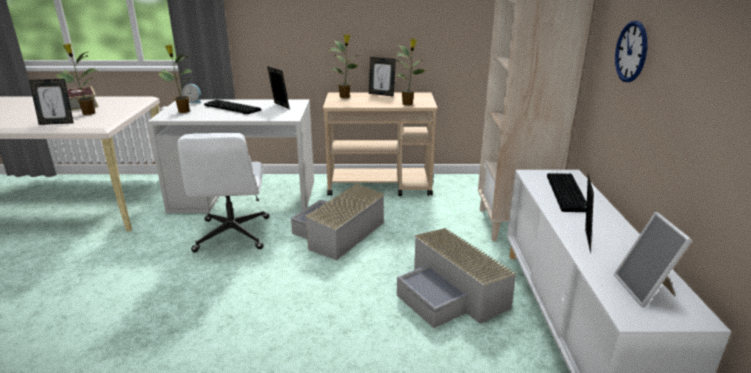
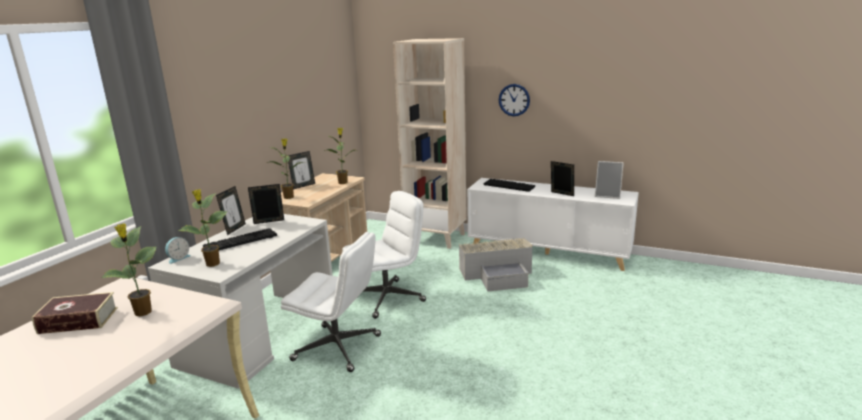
camera: 65 degrees left, 5 degrees down
picture frame [29,79,74,125] -> picture frame moved to [216,186,246,235]
grey storage box [291,183,384,260] -> white office chair [342,191,426,319]

